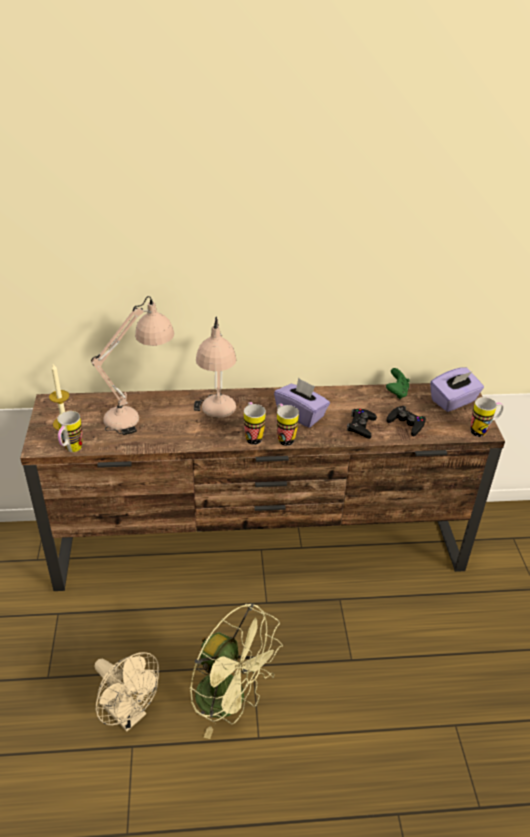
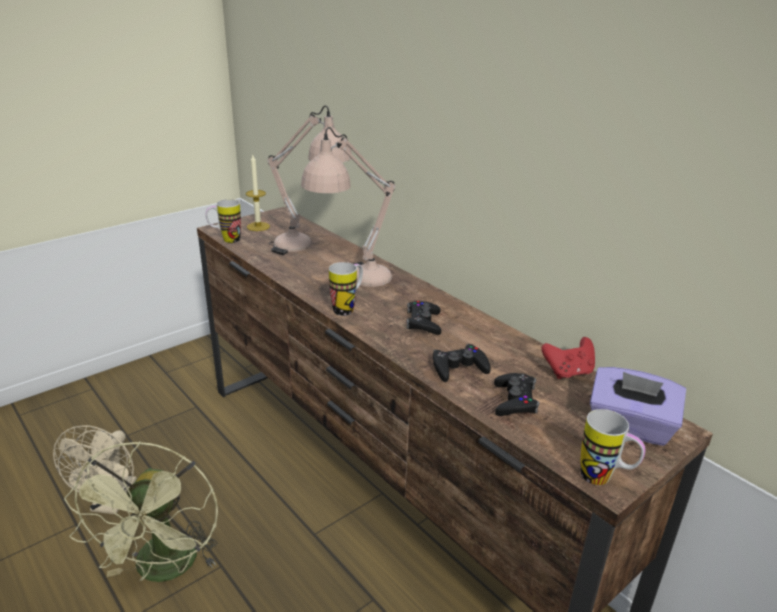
camera: 55 degrees right, 10 degrees down
purple tissue box [274,378,330,428] -> black game controller [406,301,441,335]
mug [277,403,299,446] -> none
green game controller [386,368,409,399] -> red game controller [541,337,595,379]

